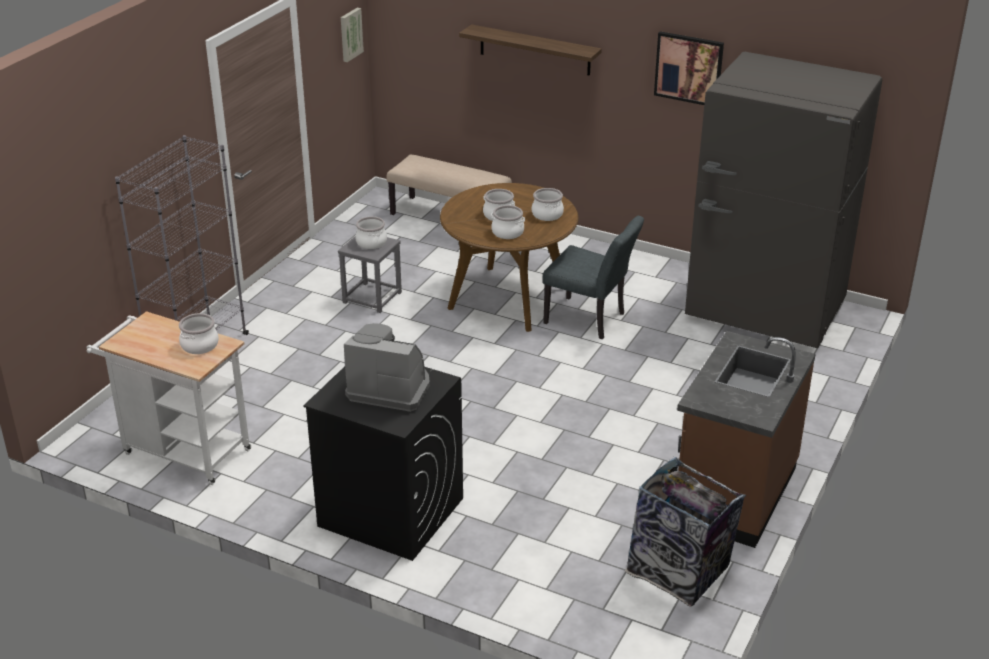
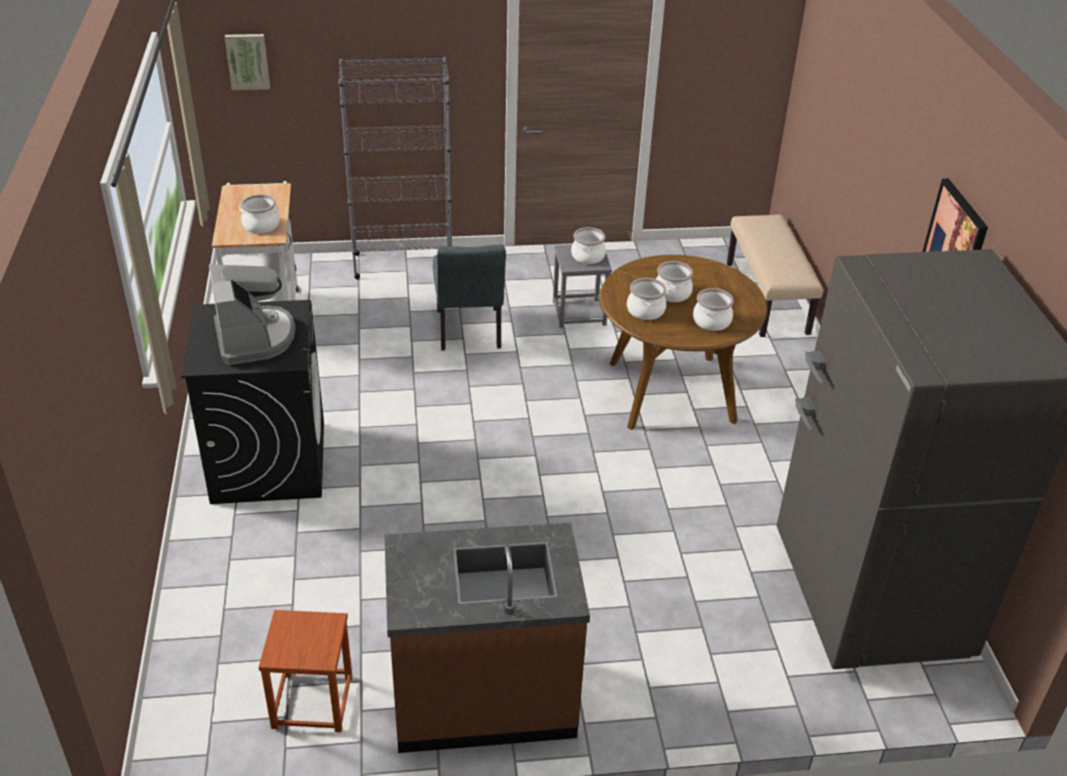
camera: 55 degrees right, 5 degrees up
picture [341,8,364,62] -> picture moved to [225,34,270,90]
shelf [459,24,602,76] -> none
grey chair [543,216,644,339] -> grey chair moved to [433,245,506,351]
trash can [625,457,746,607] -> brown stool [258,610,352,732]

